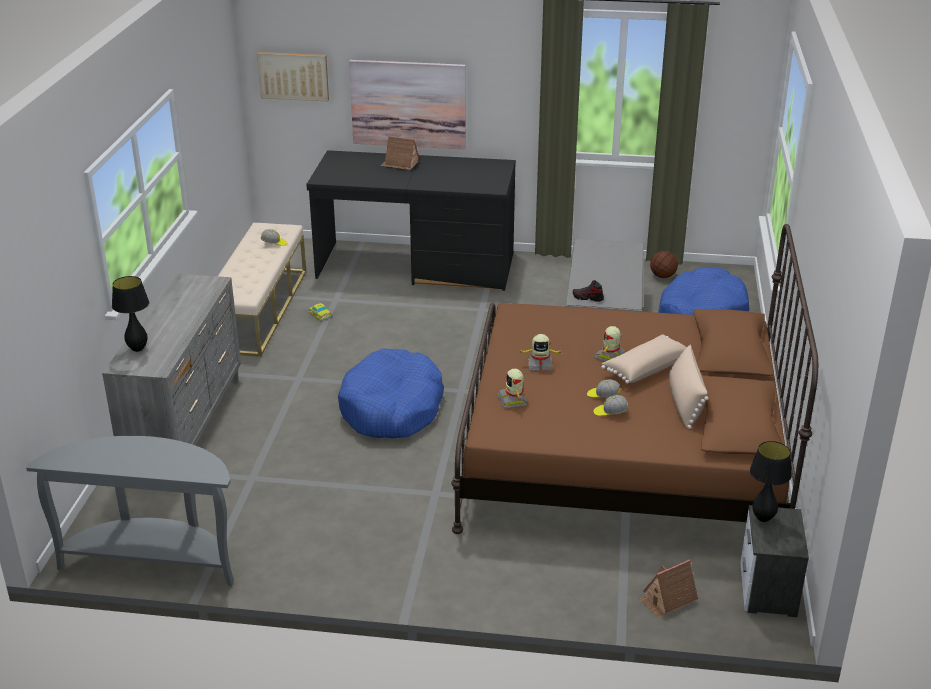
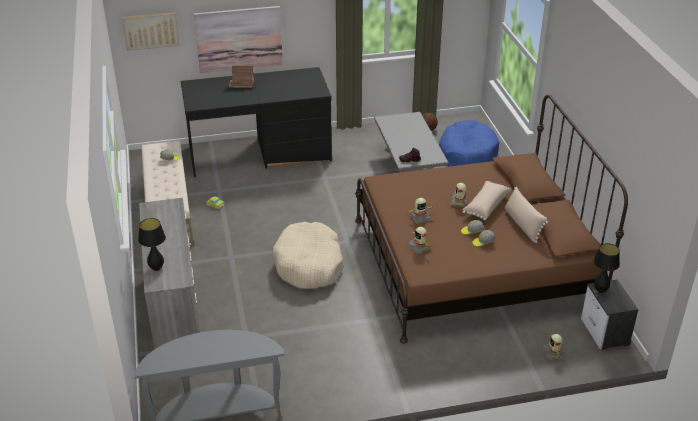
camera: 20 degrees left, 5 degrees up
blue dog bed [338,349,444,439] -> beige dog bed [272,222,344,289]
toy house [638,559,698,618] -> toy robot [542,333,564,360]

